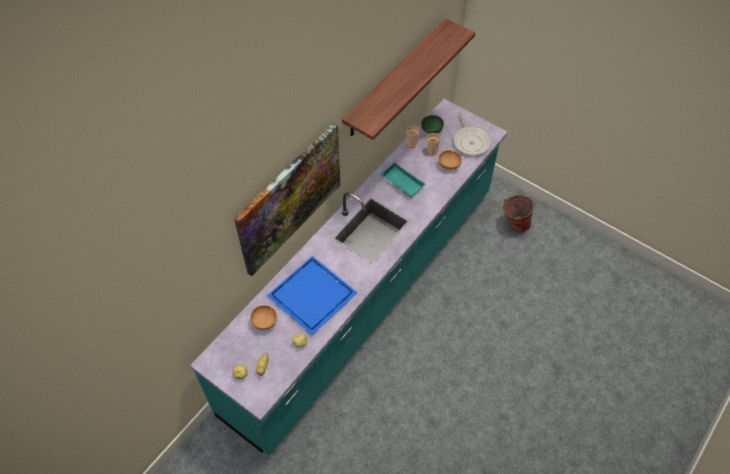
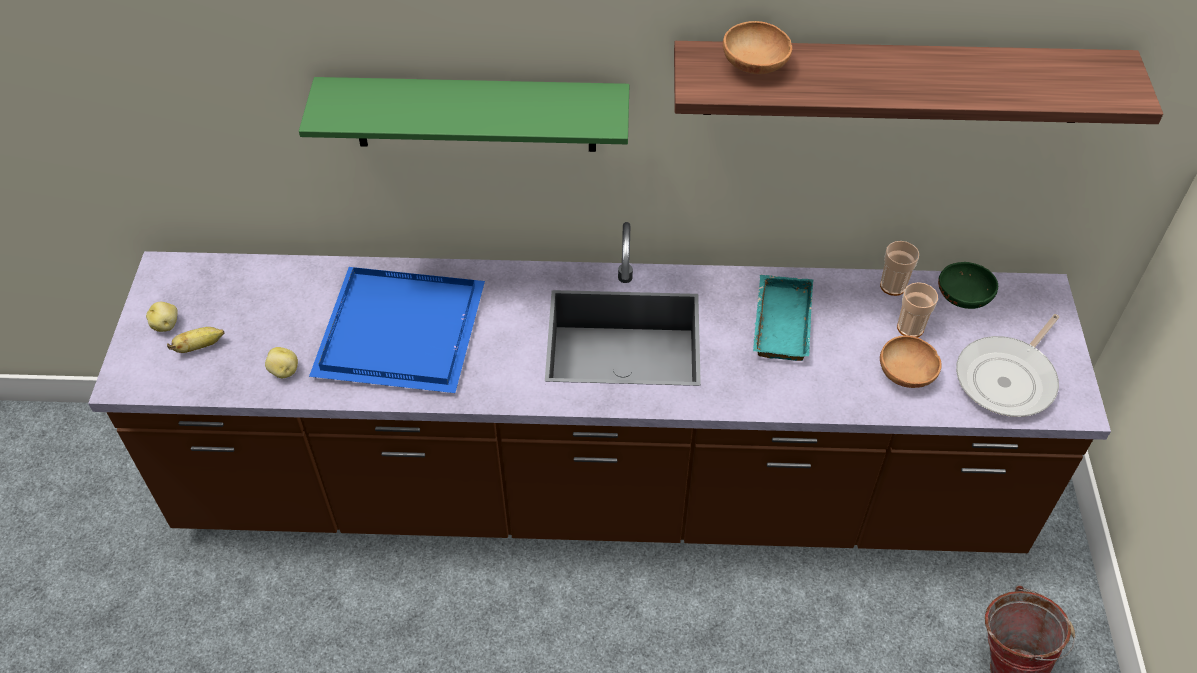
camera: 55 degrees right, 5 degrees down
turquoise counter [190,99,508,456] -> brown counter [88,222,1111,553]
picture [234,123,340,276] -> green shelf [299,77,629,152]
brown bowl [250,305,277,330] -> brown bowl moved to [723,21,792,74]

